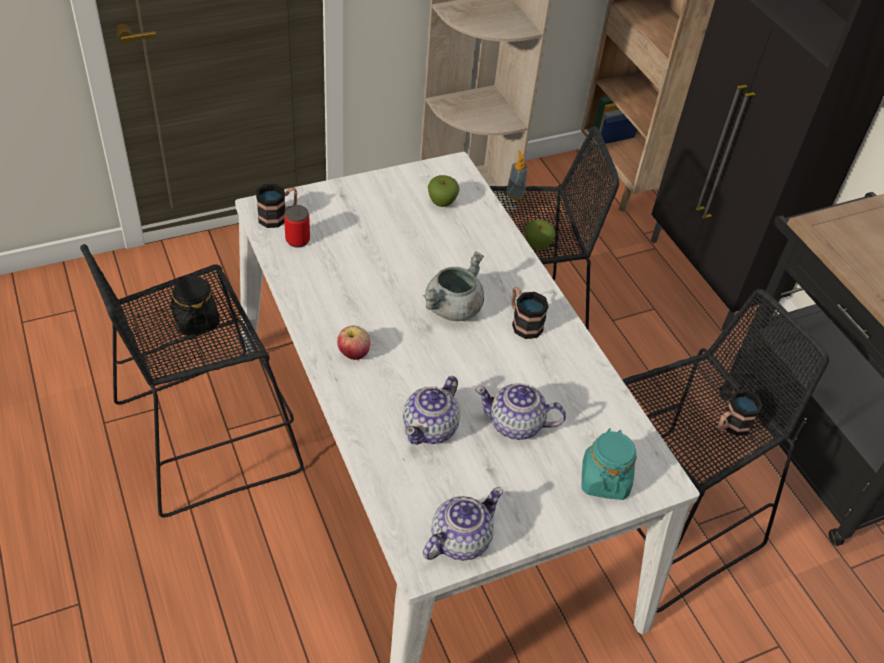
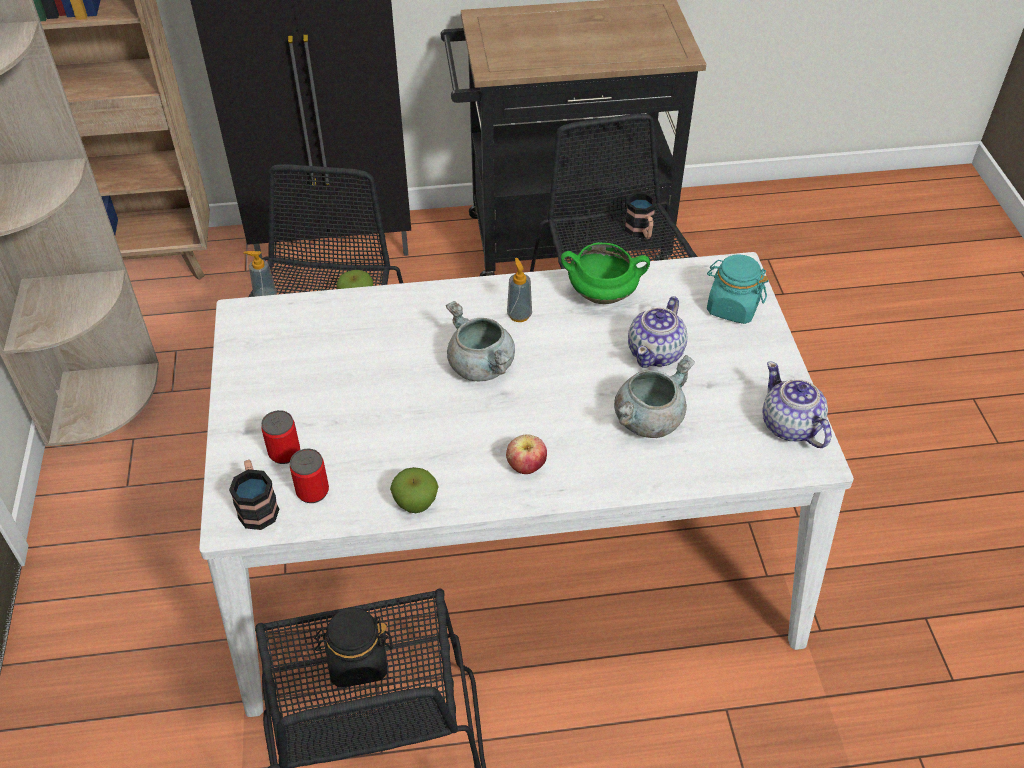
camera: 70 degrees left, 0 degrees up
teapot [403,376,460,445] -> grey cooking pot [614,355,695,438]
apple [428,175,460,207] -> apple moved to [390,467,439,513]
mug [511,287,549,339] -> soap dispenser [507,258,532,322]
none -> can [261,410,300,464]
none -> green cooking pot [561,242,650,304]

